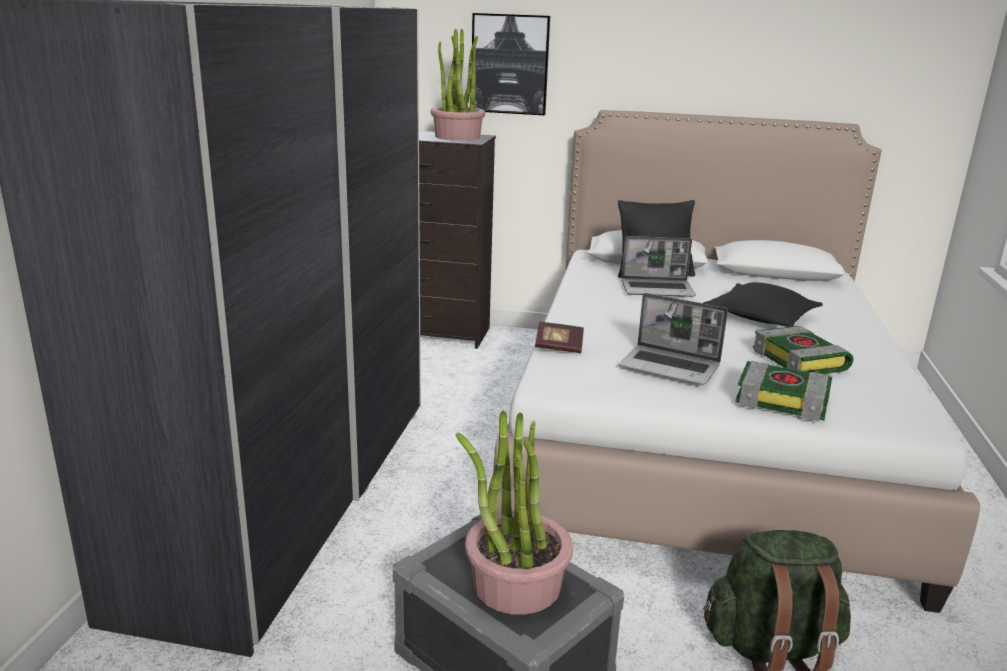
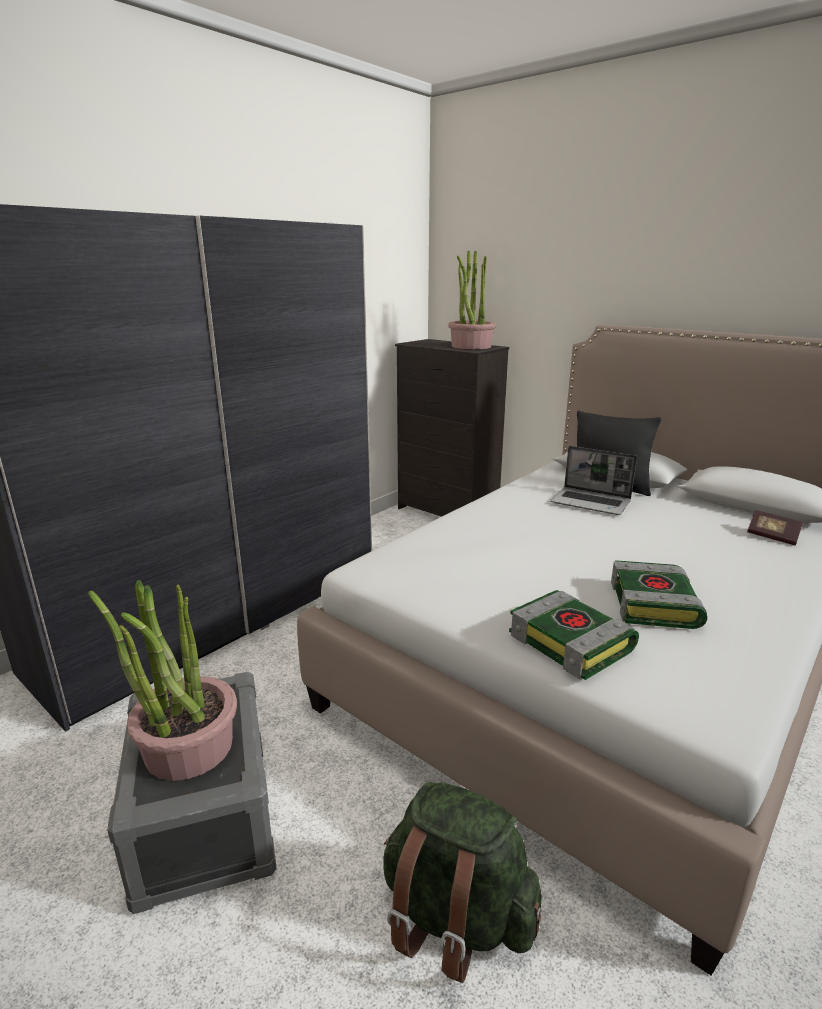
camera: 30 degrees right, 0 degrees up
picture [472,13,550,115] -> none
book [535,322,584,353] -> book moved to [747,510,803,545]
laptop [619,293,728,385] -> none
black pillow [703,282,823,327] -> none

